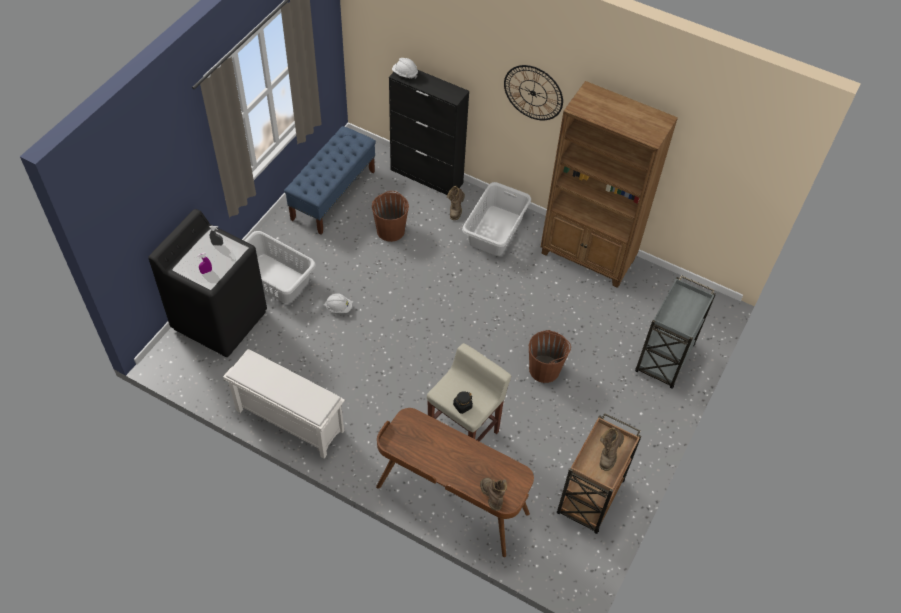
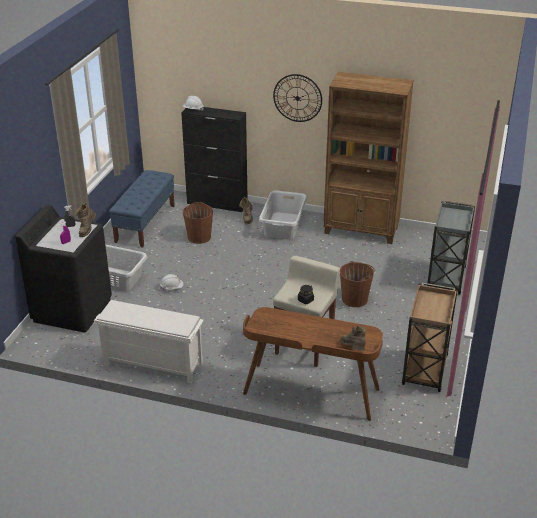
camera: 10 degrees left, 20 degrees down
brown boot [599,427,624,471] -> brown boot moved to [75,203,96,237]

